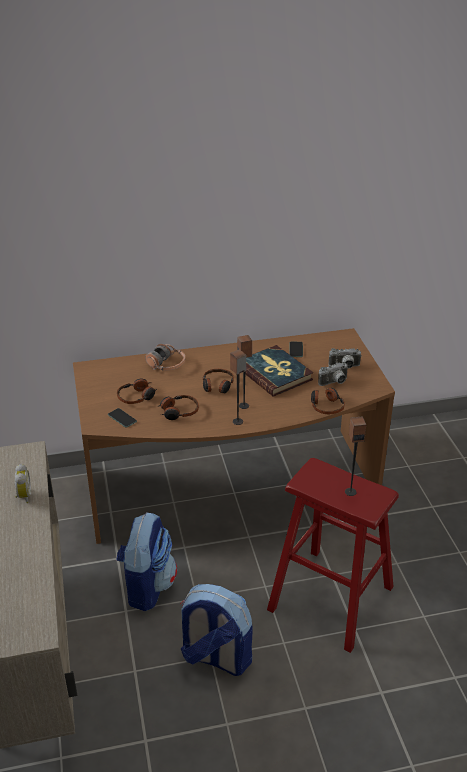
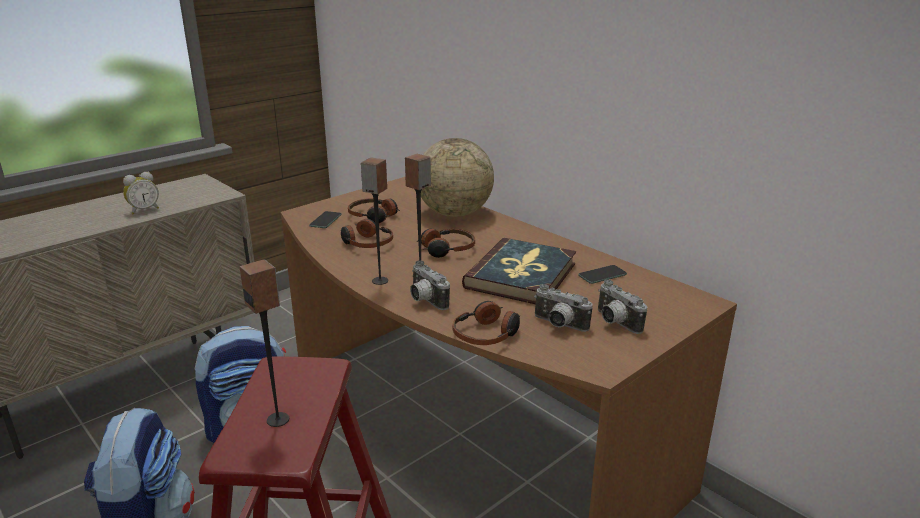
camera: 60 degrees right, 10 degrees down
headphones [145,344,185,370] -> globe [421,138,494,217]
none -> camera [410,260,450,310]

